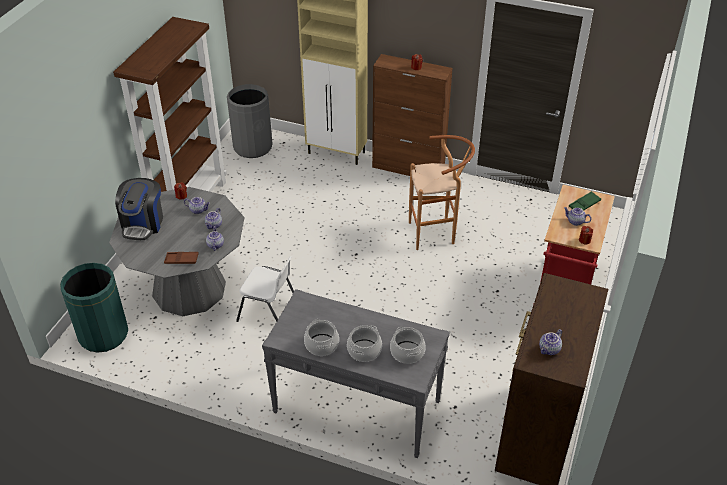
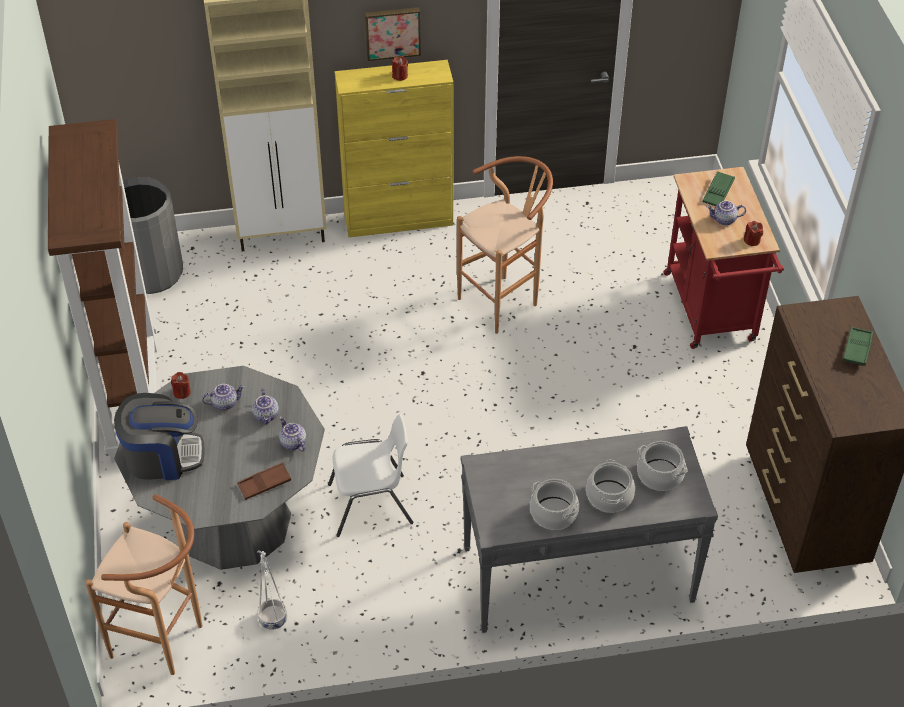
camera: 30 degrees left, 5 degrees up
green trash can [60,263,128,353] -> brown stool [85,494,202,675]
coffee machine [115,178,163,240] -> coffee machine turned 75 degrees counterclockwise [114,393,204,480]
brown cabinet [372,54,453,176] -> yellow cabinet [334,60,453,238]
teapot [539,329,562,355] -> none
none -> white planter [258,550,287,630]
none -> picture [365,7,421,61]
none -> green tray [843,327,873,366]

